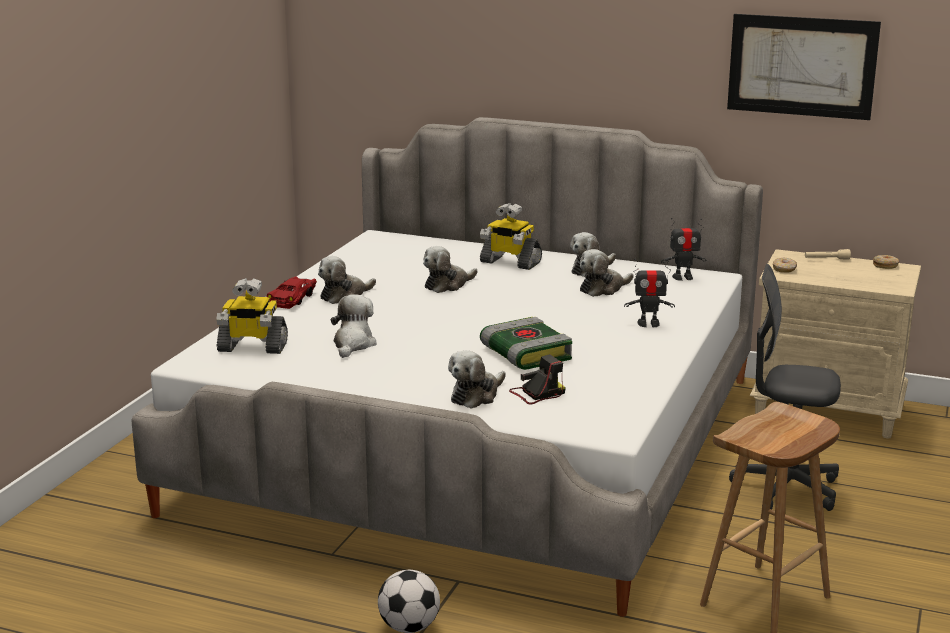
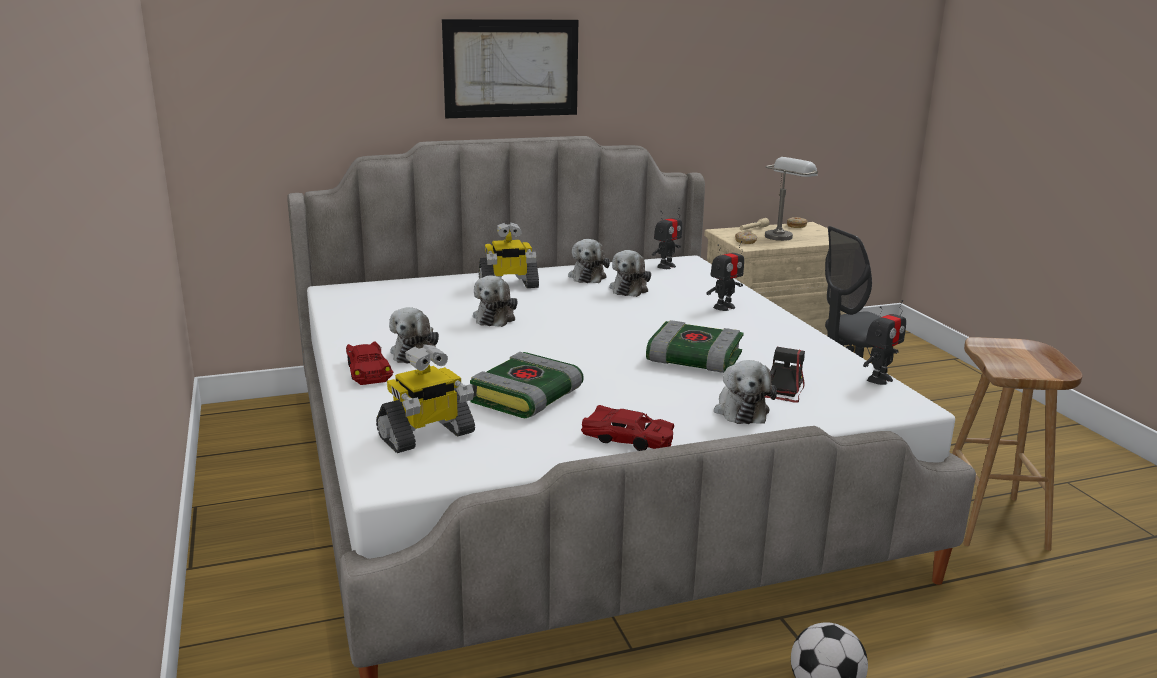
camera: 40 degrees left, 0 degrees up
plush toy [331,294,377,358] -> book [470,352,584,418]
picture [727,14,881,120] -> picture moved to [442,19,578,118]
none -> red toy car [581,405,674,451]
none -> grey table lamp [765,157,818,241]
none -> toy robot [863,300,906,385]

